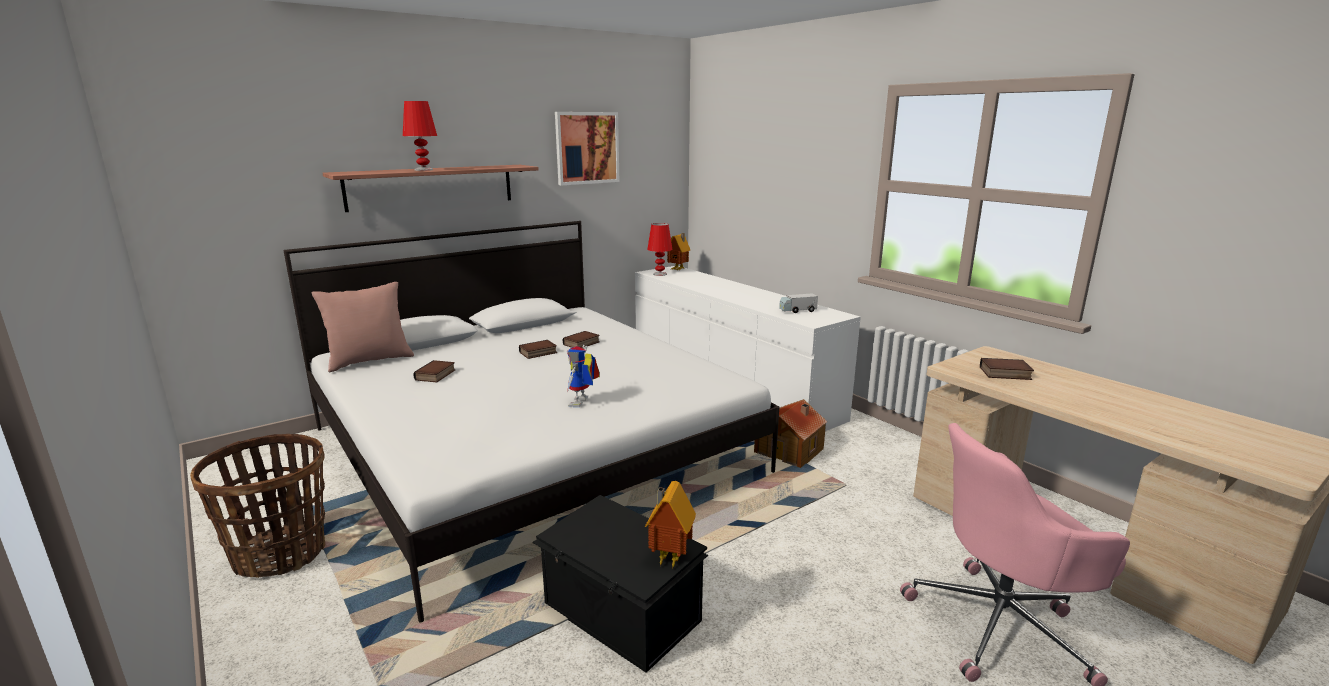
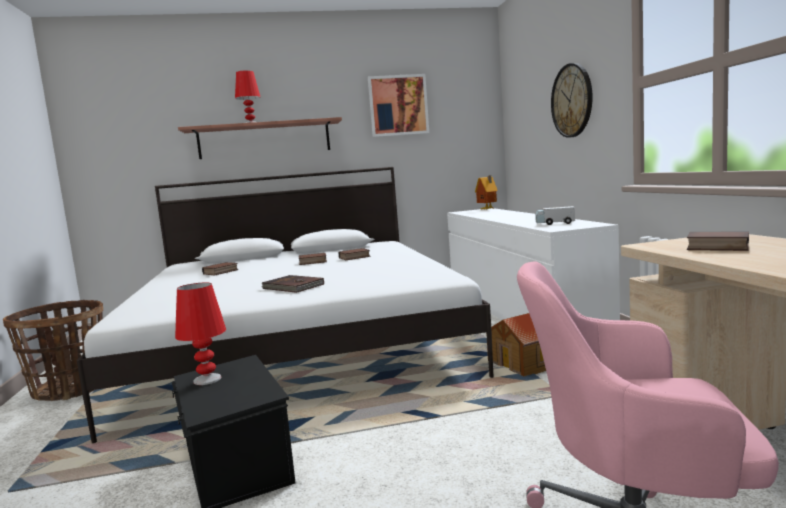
camera: 25 degrees right, 10 degrees down
pink pillow [312,282,414,372] -> none
toy robot [567,345,600,407] -> brown book [262,275,324,293]
toy house [645,481,696,567] -> none
red table lamp [647,223,673,276] -> red table lamp moved to [175,282,226,385]
none -> wall clock [551,63,593,138]

